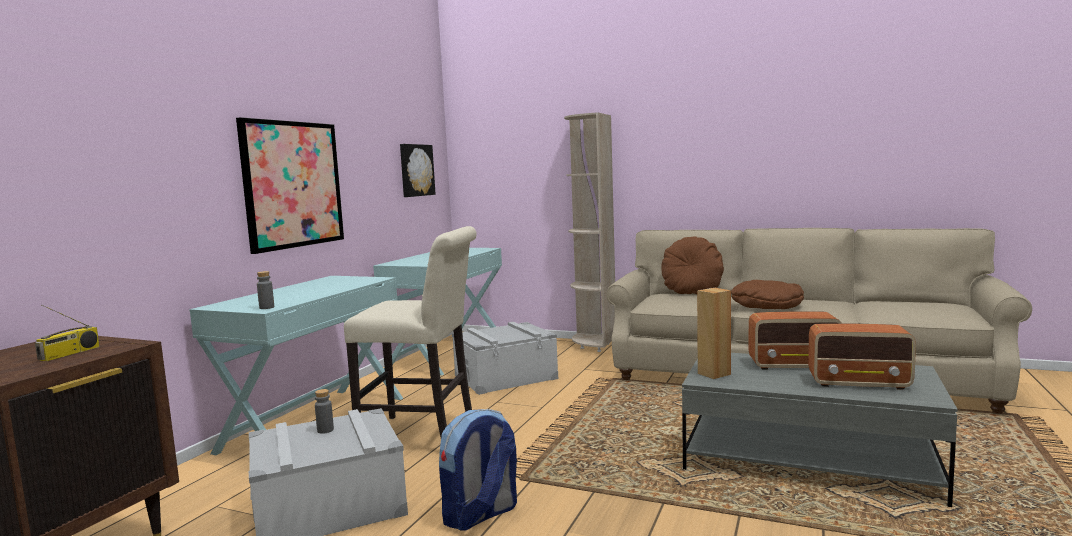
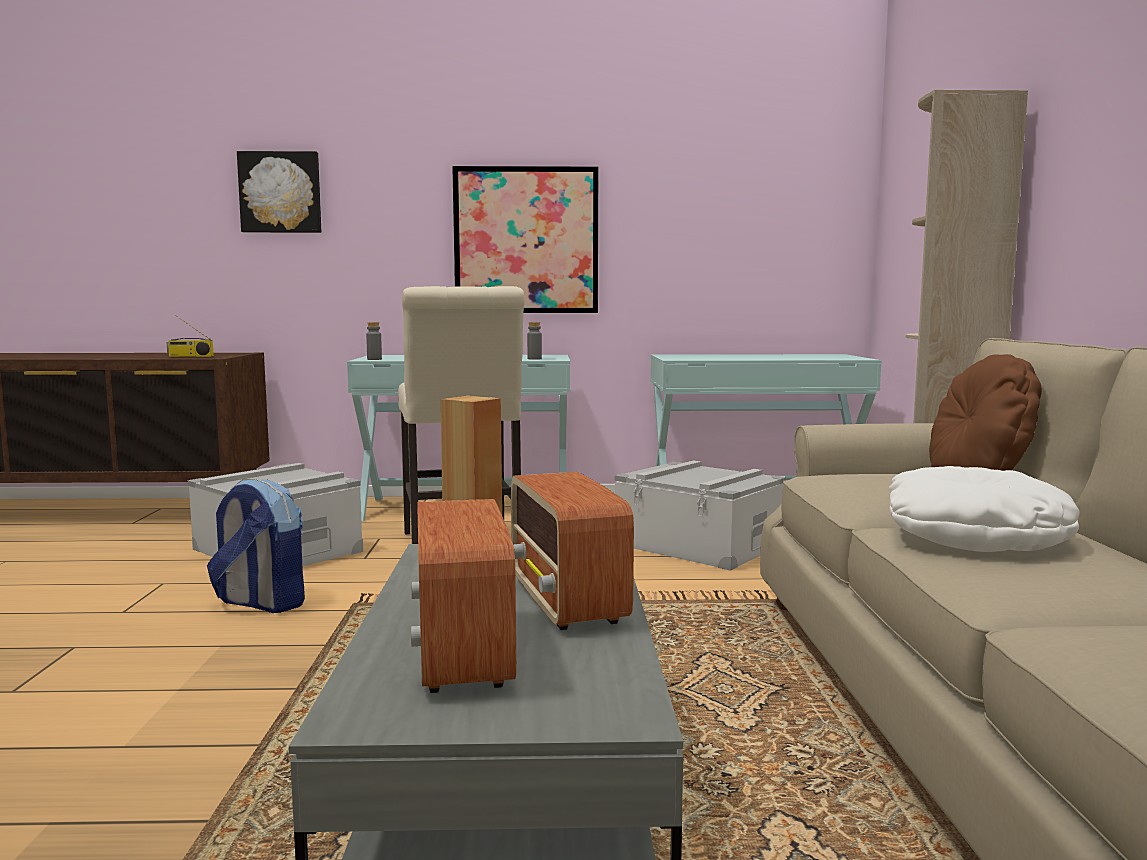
camera: 65 degrees right, 0 degrees up
grey bottle [315,389,334,434] -> grey bottle moved to [527,322,542,360]
picture [400,144,436,197] -> picture moved to [237,151,321,233]
brown pillow [731,280,804,309] -> white pillow [889,466,1080,552]

